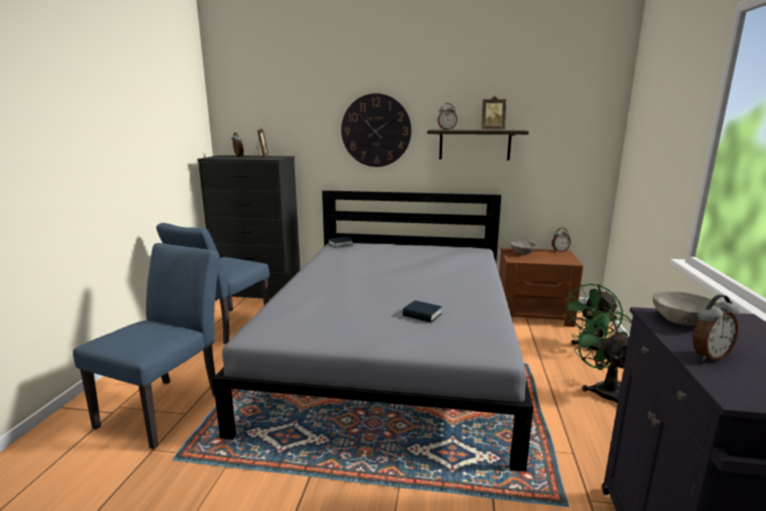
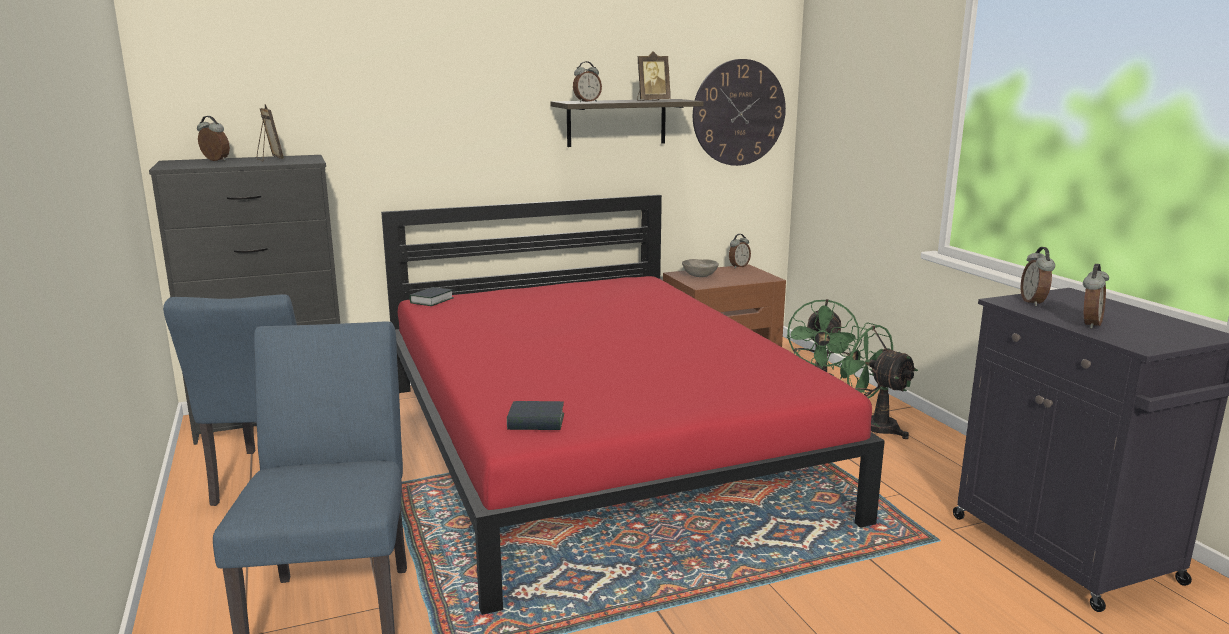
camera: 30 degrees left, 0 degrees up
grey bed [213,190,533,471] -> red bed [381,195,885,615]
wall clock [341,93,411,167] -> wall clock moved to [693,59,786,166]
book [403,301,442,323] -> book moved to [507,401,564,430]
grey bowl [653,292,717,326] -> alarm clock [1020,247,1055,306]

